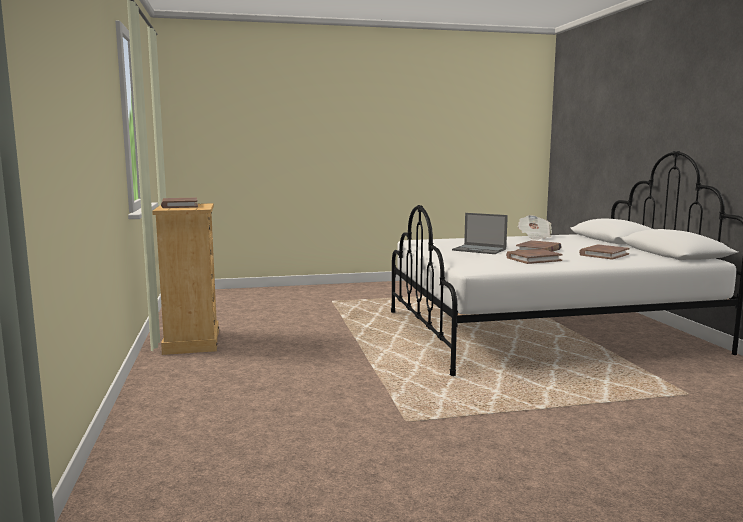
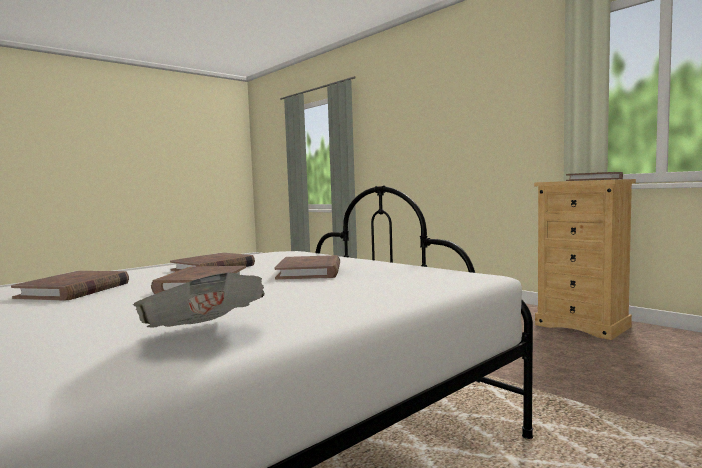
camera: 150 degrees right, 5 degrees down
laptop [452,213,508,254] -> brown book [274,255,340,280]

